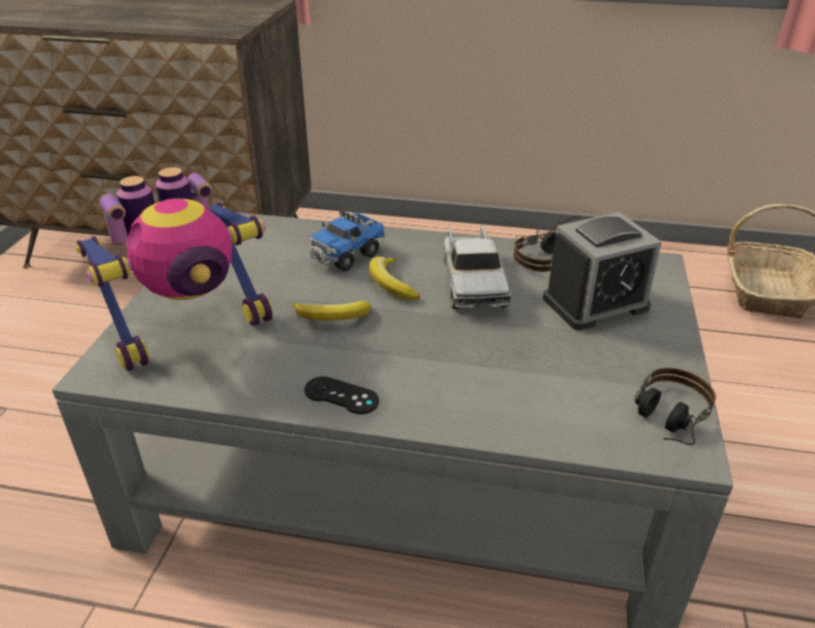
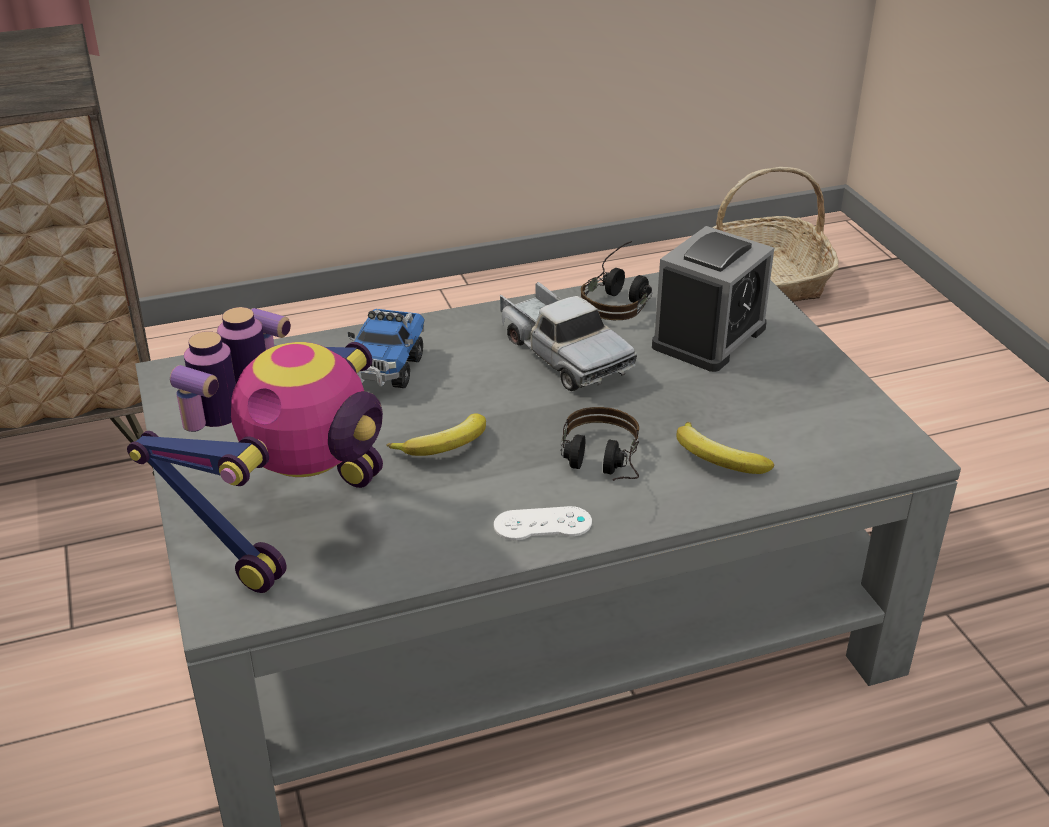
camera: 30 degrees left, 0 degrees up
black game controller [304,377,379,414] -> white game controller [494,506,592,540]
banana [369,256,420,300] -> banana moved to [676,422,774,474]
headphones [635,368,716,445] -> headphones moved to [560,407,639,481]

